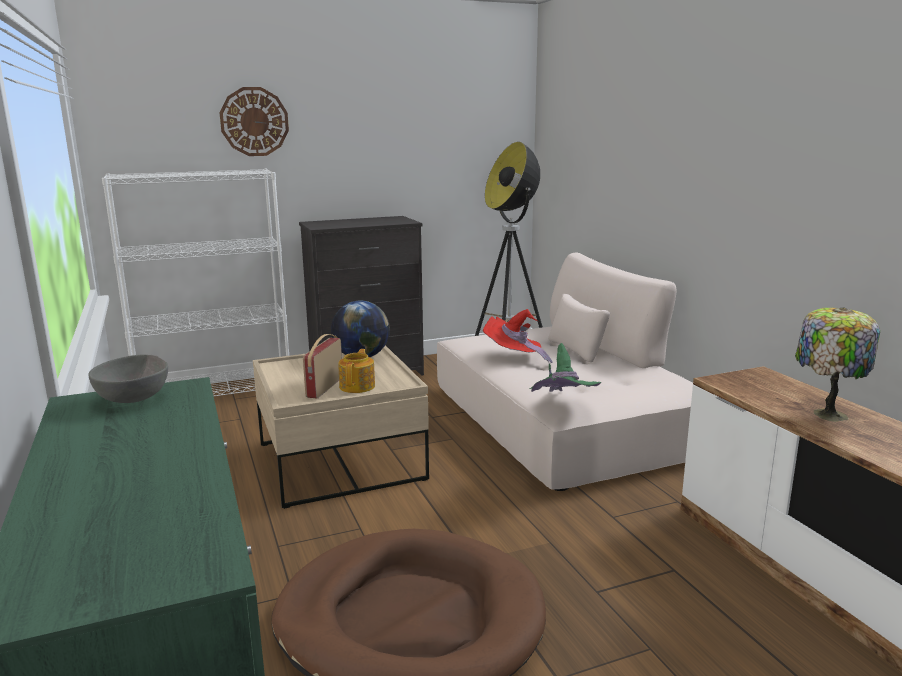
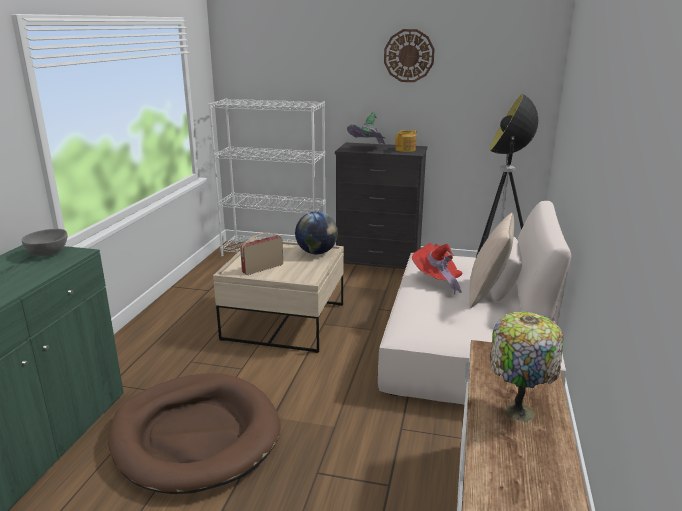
camera: 35 degrees right, 5 degrees up
wall clock [220,87,289,156] -> wall clock moved to [384,29,435,82]
teapot [338,349,375,393] -> teapot moved to [395,130,417,152]
green hat [530,343,601,392] -> green hat moved to [347,111,386,145]
none -> beige pillow [469,213,514,308]

